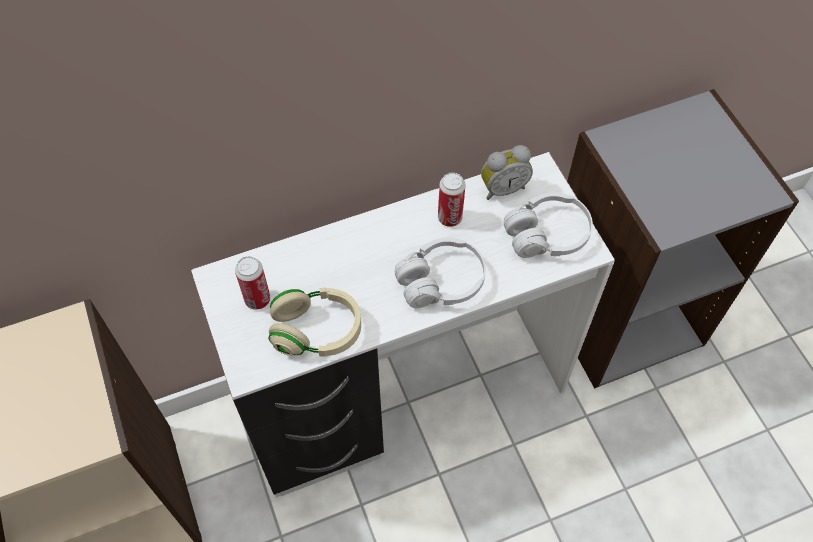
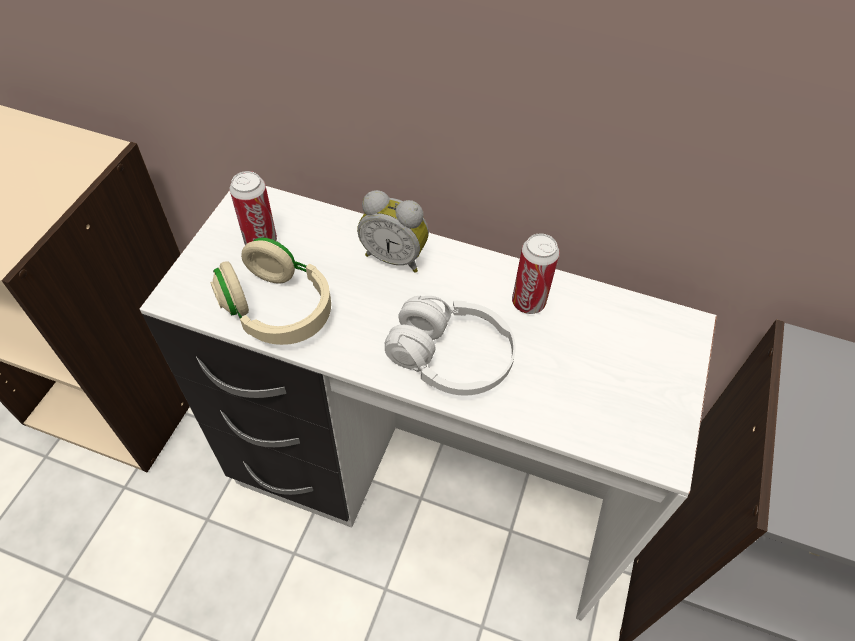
camera: 40 degrees right, 5 degrees down
alarm clock [481,145,533,200] -> alarm clock moved to [357,190,429,273]
white headphones [504,192,593,258] -> none

